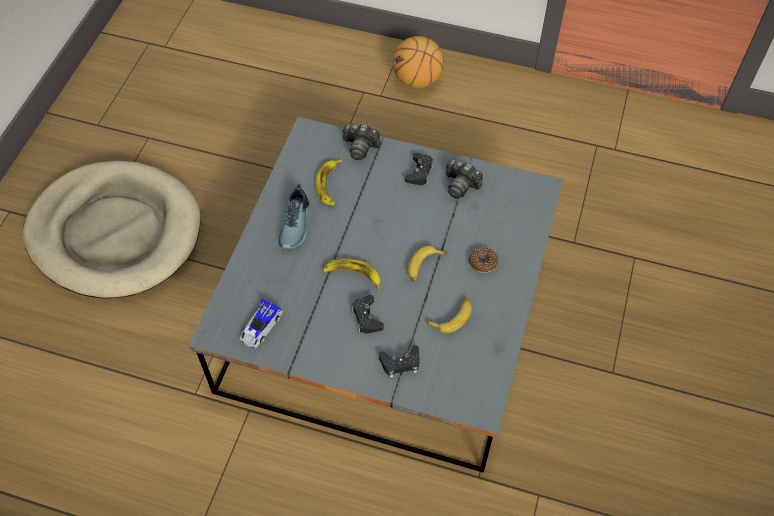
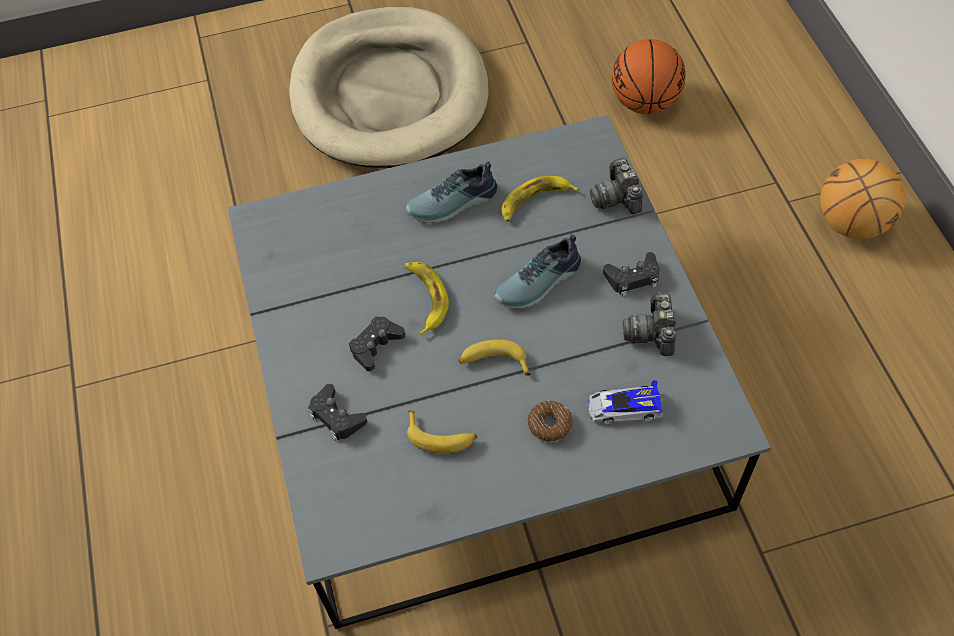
camera: 60 degrees right, 0 degrees up
toy car [240,299,283,348] -> toy car moved to [588,380,663,425]
none -> shoe [494,234,581,309]
none -> basketball [612,39,686,114]

